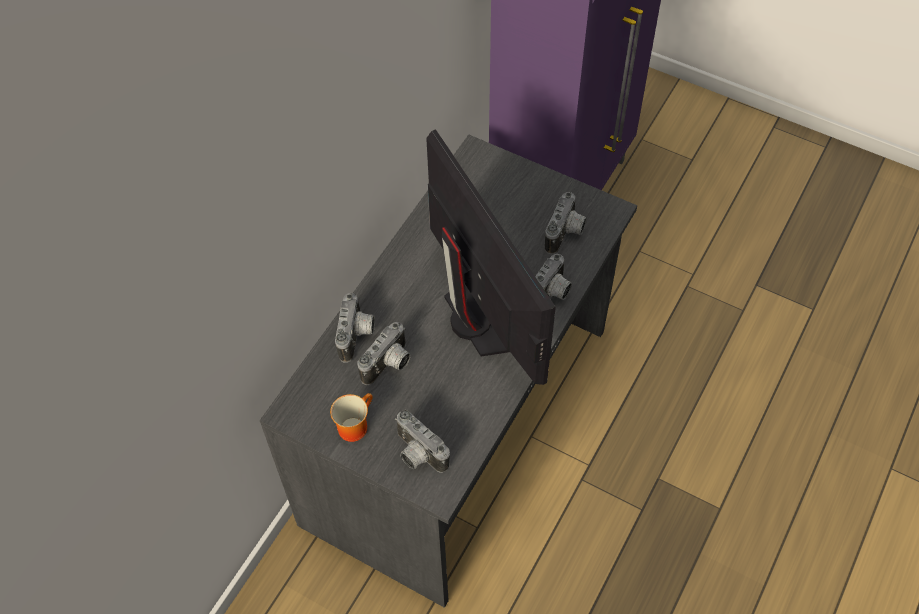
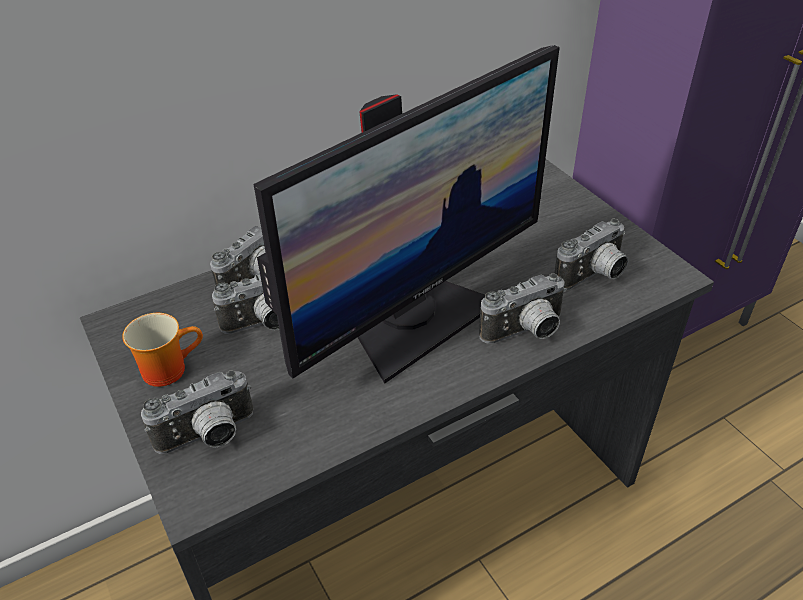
camera: 30 degrees right, 15 degrees down
camera [395,410,450,473] -> camera turned 105 degrees counterclockwise [141,370,253,454]
monitor [426,129,556,385] -> monitor turned 45 degrees clockwise [254,45,560,384]

